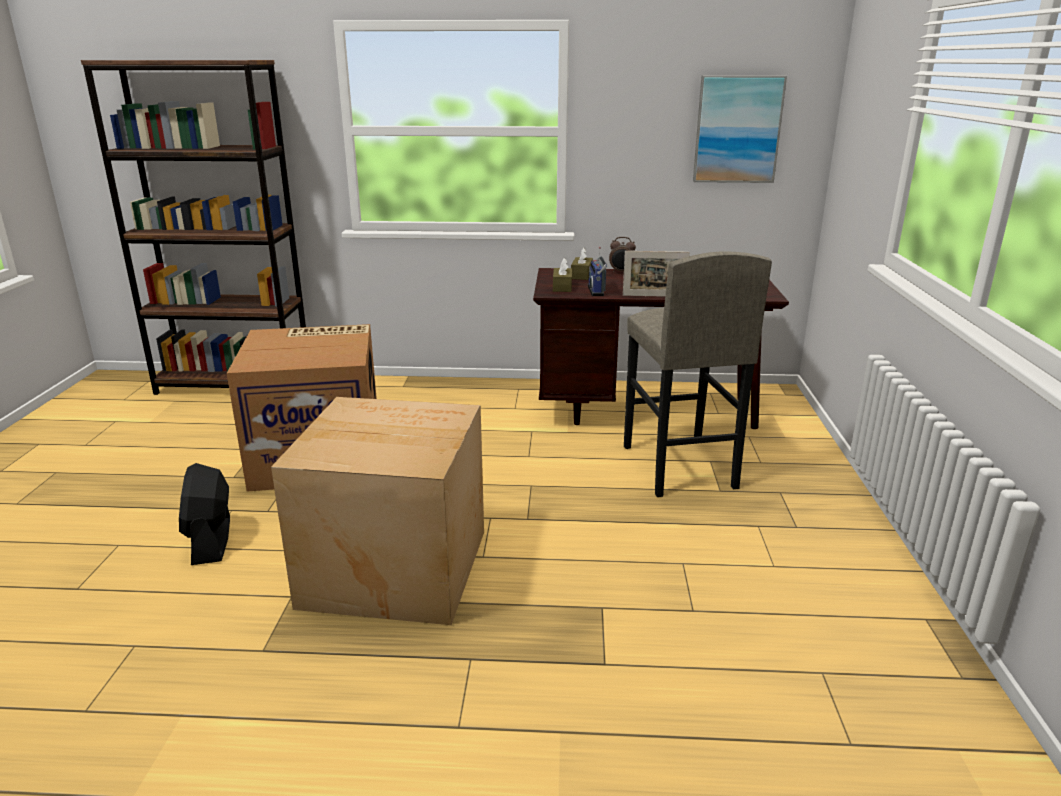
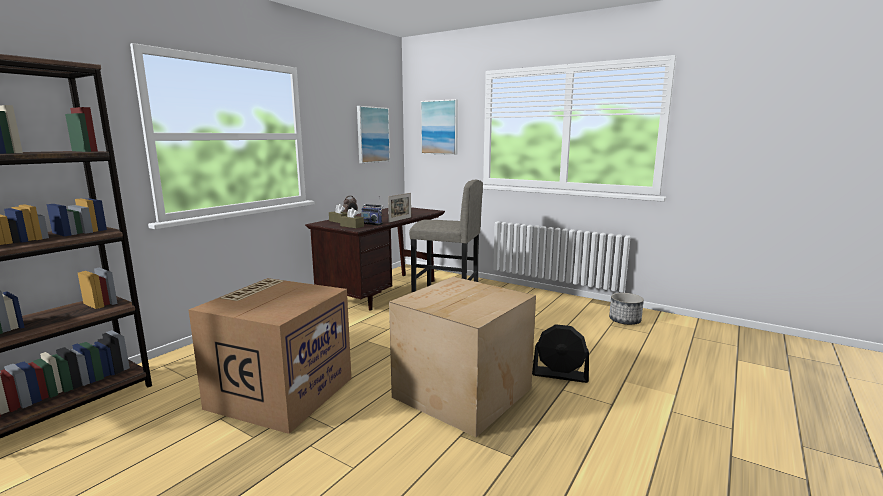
camera: 60 degrees left, 10 degrees down
black fan [179,463,230,565] -> black fan moved to [532,324,589,383]
none -> picture [421,99,458,155]
none -> planter [609,293,644,325]

